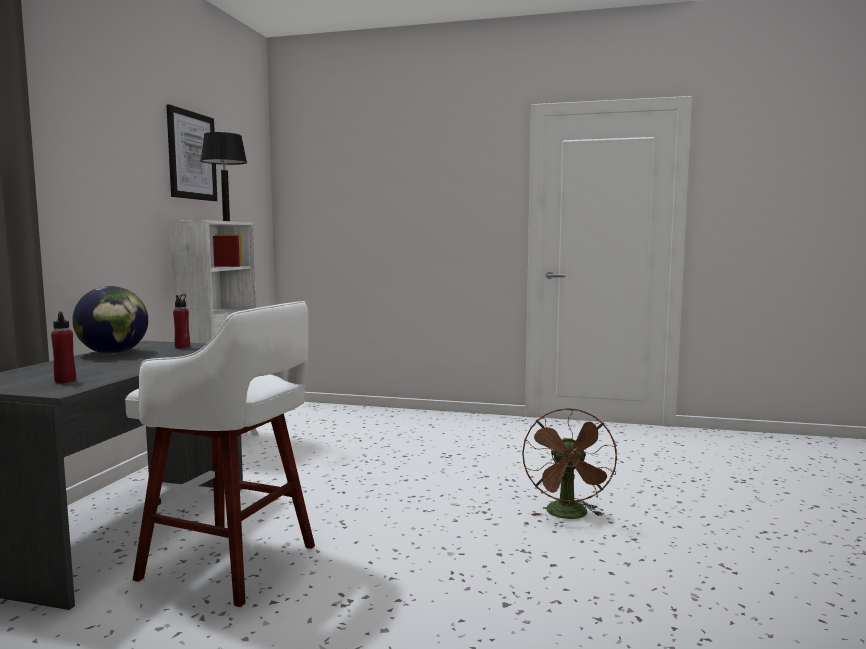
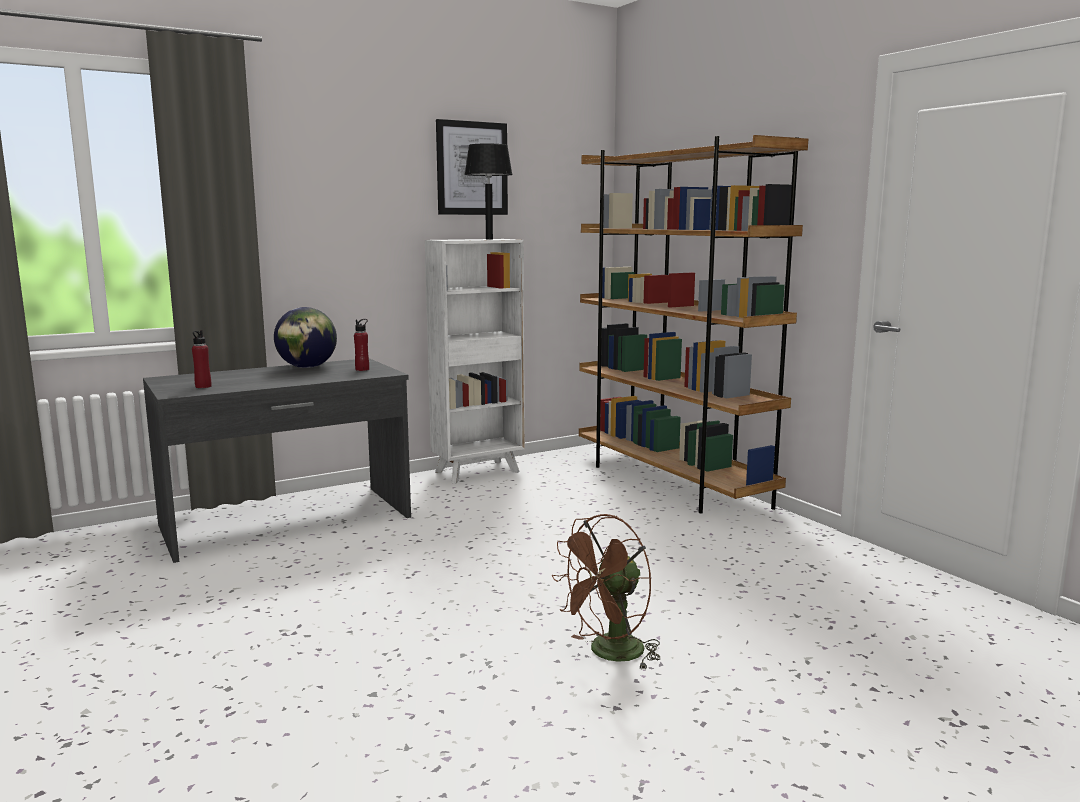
camera: 45 degrees right, 5 degrees up
white stool [125,301,315,607] -> none
none -> brown bookcase [579,135,808,513]

